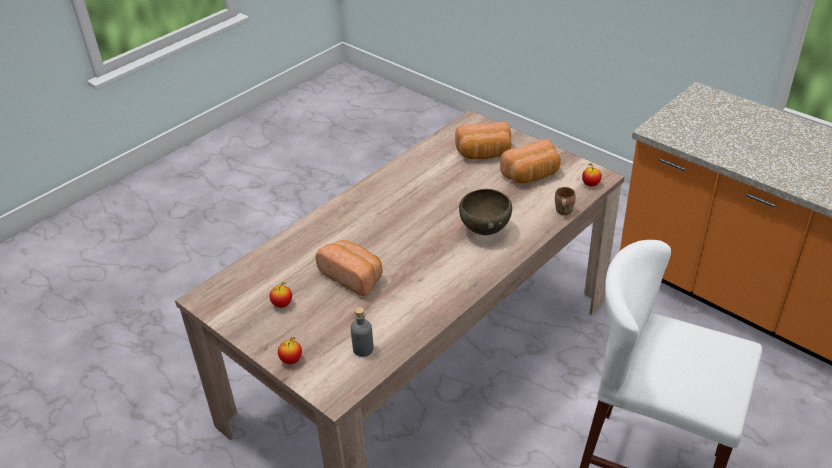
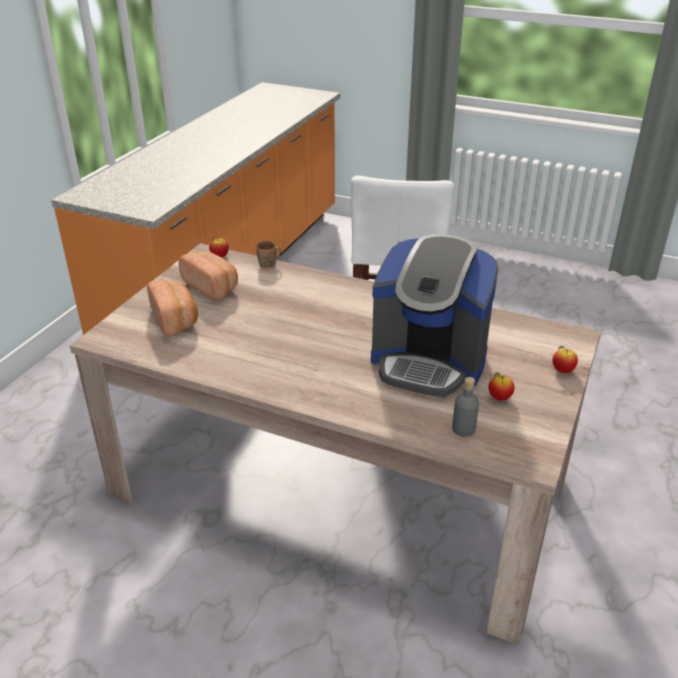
camera: 110 degrees left, 5 degrees down
bread [316,240,382,296] -> coffee machine [371,234,499,397]
grey bottle [351,307,374,357] -> grey bottle moved to [452,377,479,437]
brown bowl [459,189,512,235] -> none

